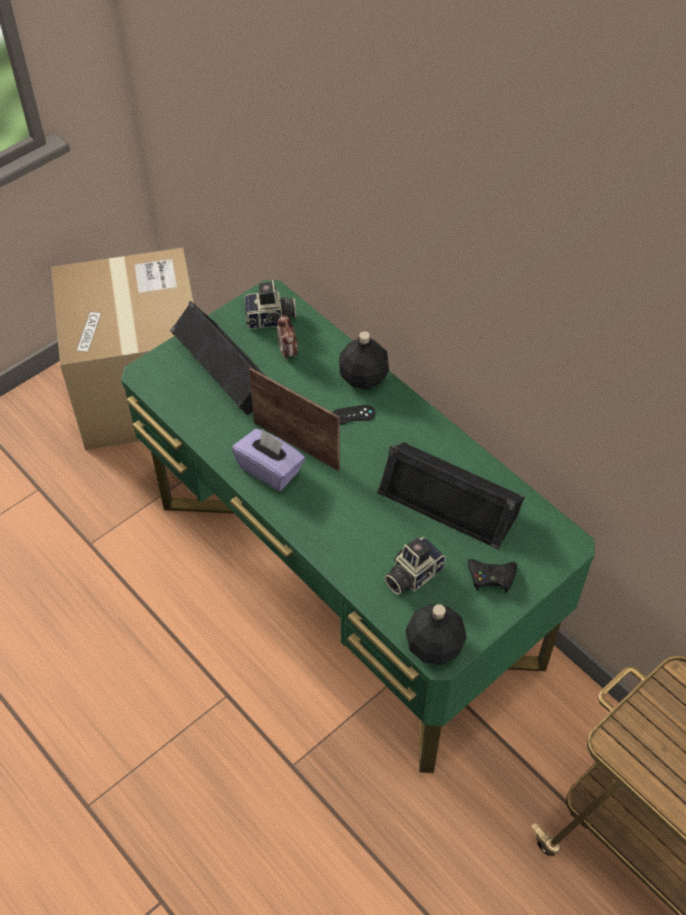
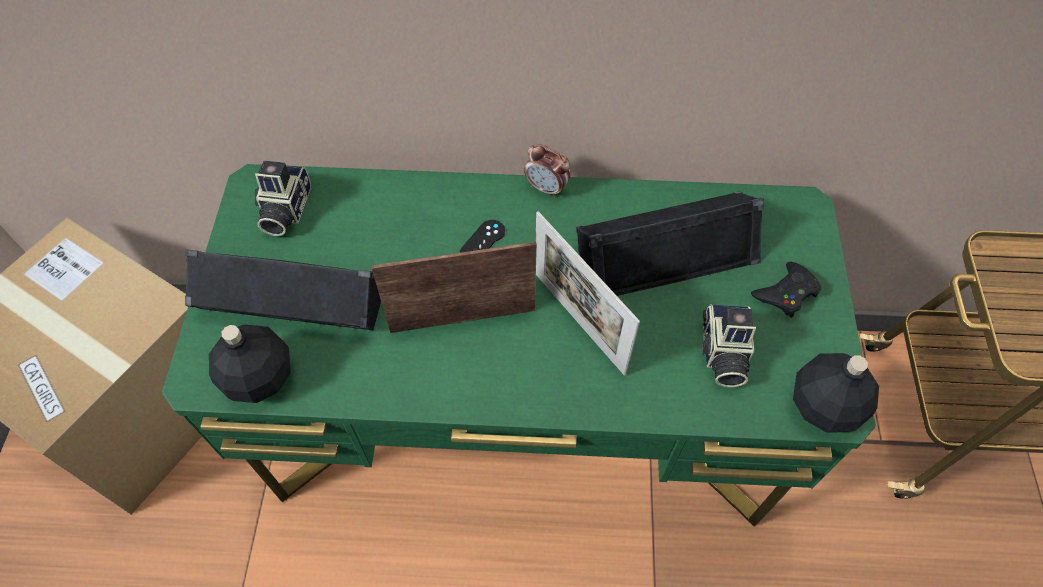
camera: 45 degrees left, 5 degrees up
purple tissue box [232,428,305,491] -> none
camera [245,280,296,329] -> camera turned 150 degrees clockwise [255,160,311,236]
alarm clock [277,315,298,360] -> alarm clock moved to [524,144,571,198]
black bottle [339,331,389,390] -> black bottle moved to [209,325,290,403]
none -> picture frame [536,211,640,376]

